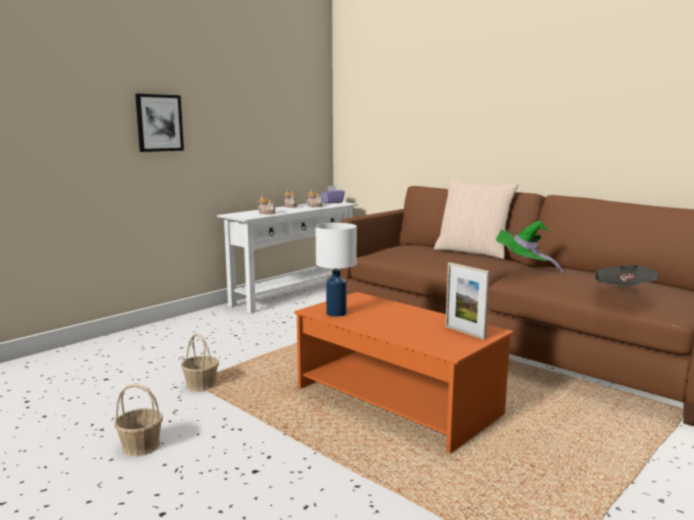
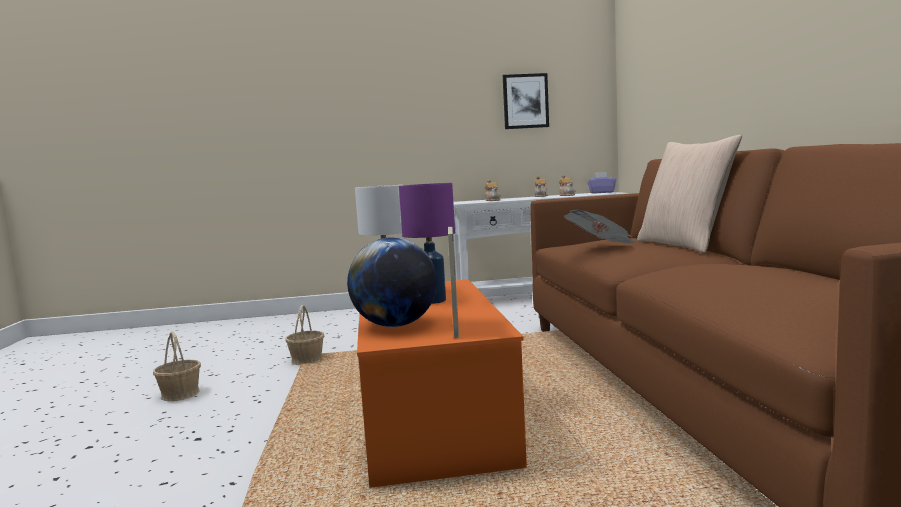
camera: 40 degrees right, 5 degrees down
picture [135,94,184,152] -> picture moved to [503,73,549,129]
green hat [496,220,564,273] -> none
newspaper [594,265,659,286] -> newspaper moved to [564,210,636,244]
none -> globe [347,237,437,327]
none -> purple table lamp [399,183,455,304]

